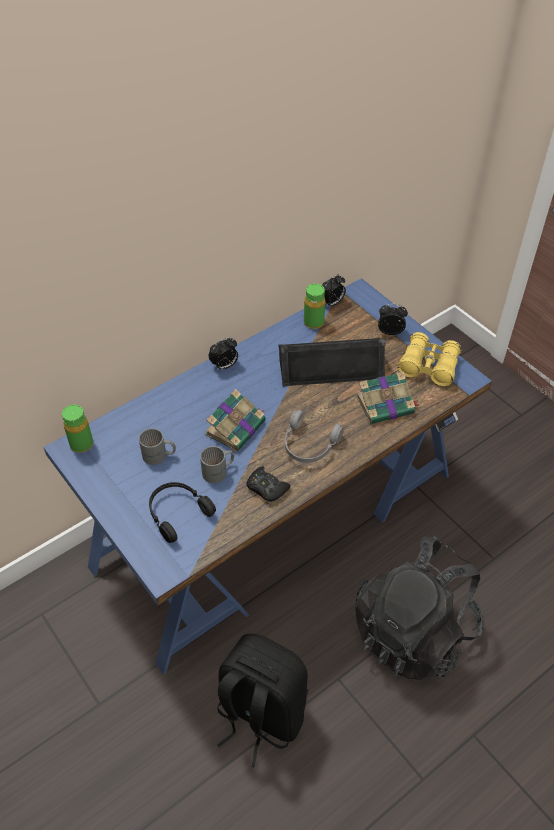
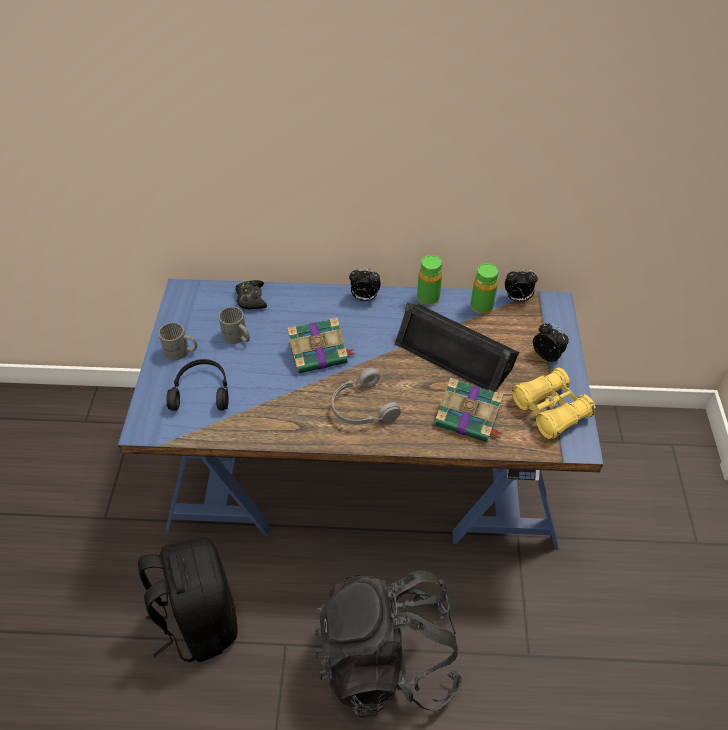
camera: 40 degrees right, 0 degrees up
green bottle [62,404,93,453] -> green bottle moved to [417,255,442,305]
grey mug [200,446,234,483] -> grey mug moved to [158,322,197,360]
black game controller [246,466,290,502] -> black game controller moved to [235,280,267,310]

